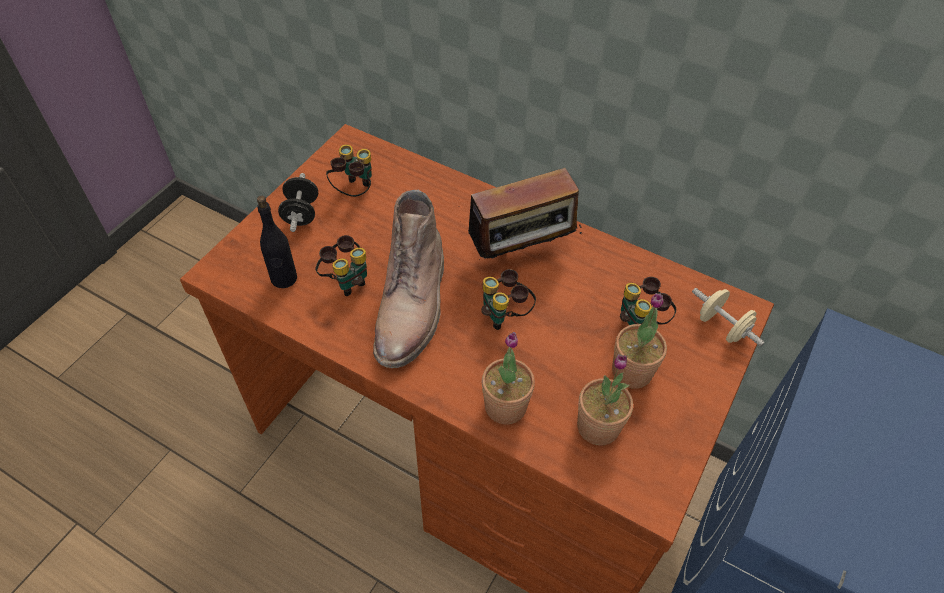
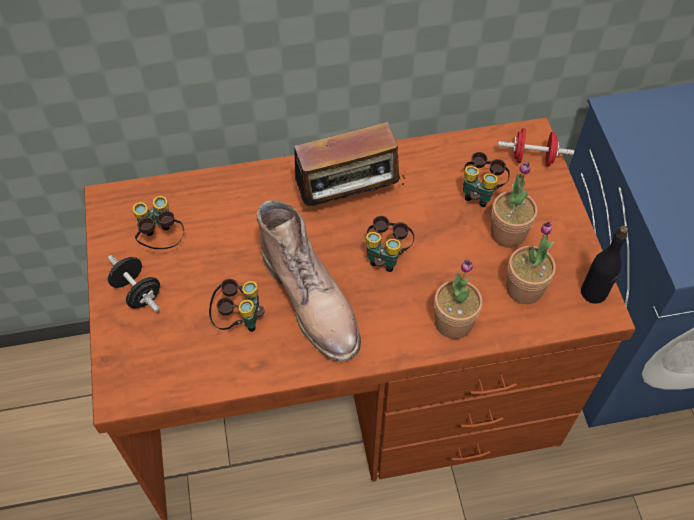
camera: 40 degrees left, 5 degrees up
black bottle [257,196,297,288] -> black bottle moved to [581,225,628,304]
radio [458,168,582,265] -> radio turned 45 degrees clockwise [294,122,405,214]
beige dumbbell [692,288,765,346] -> red dumbbell [498,128,574,166]

